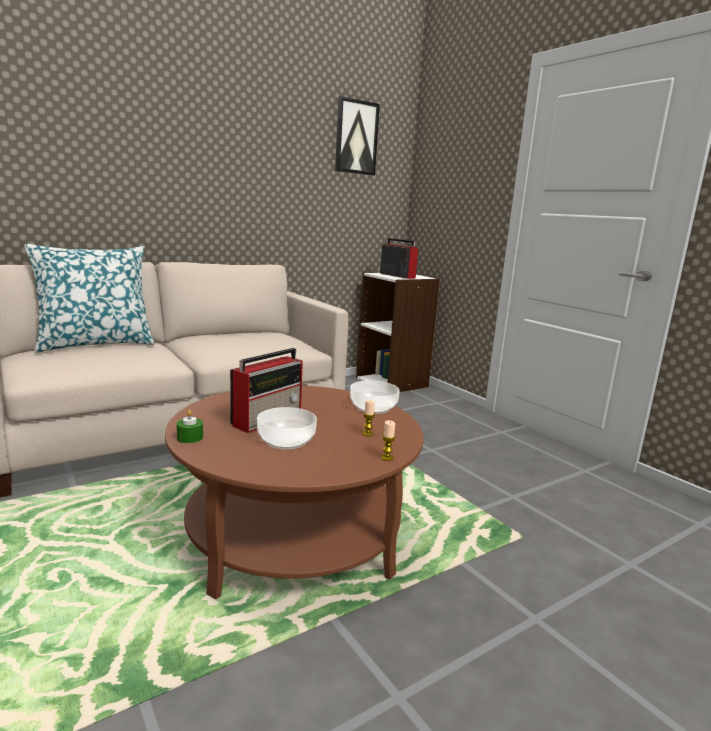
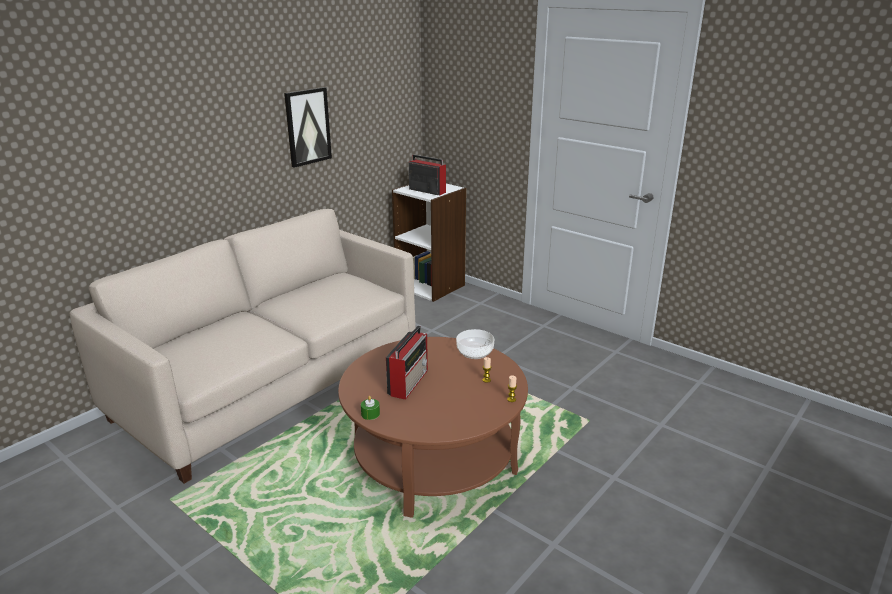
camera: 15 degrees left, 10 degrees up
pillow [24,244,155,352] -> none
bowl [257,407,317,450] -> none
picture [335,96,380,175] -> picture moved to [284,87,332,168]

